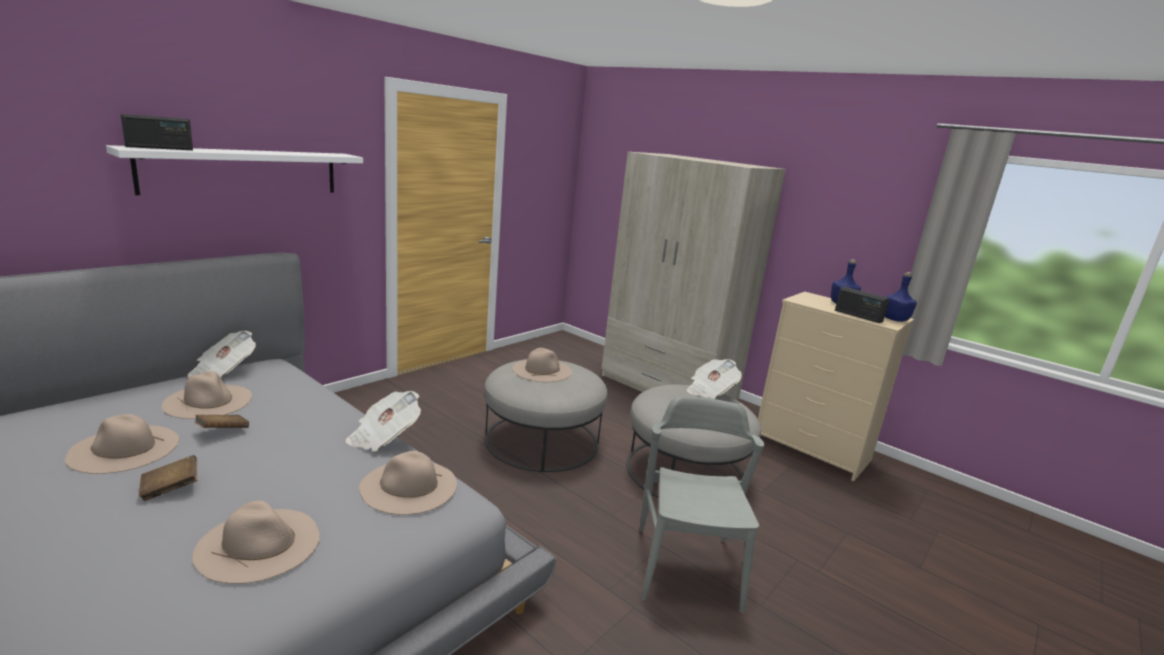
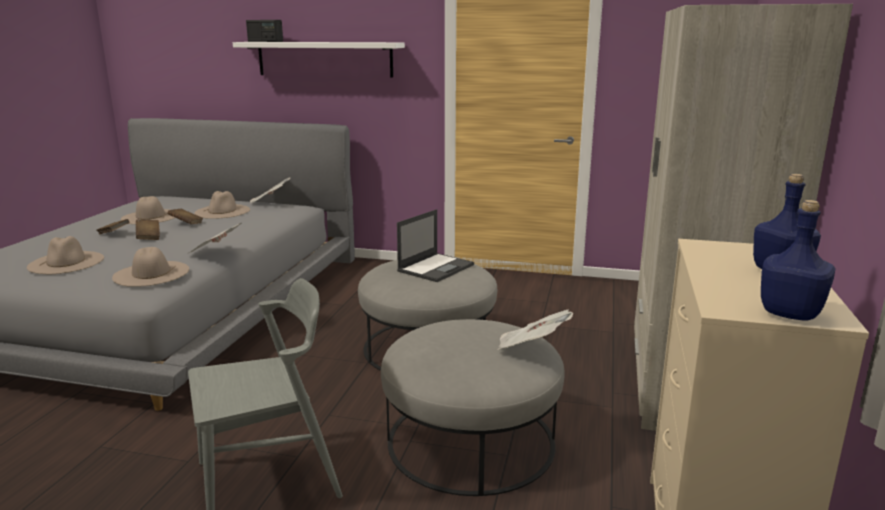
camera: 65 degrees right, 0 degrees up
beige hat [513,348,572,382] -> laptop [397,209,474,282]
radio [835,287,890,323] -> none
none -> brown book [136,219,160,240]

